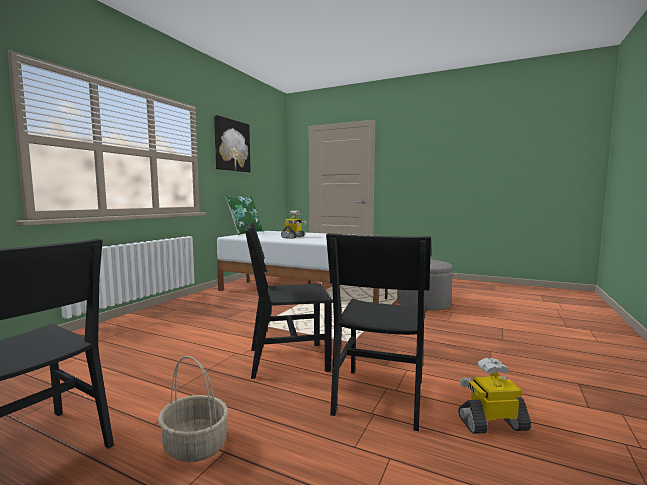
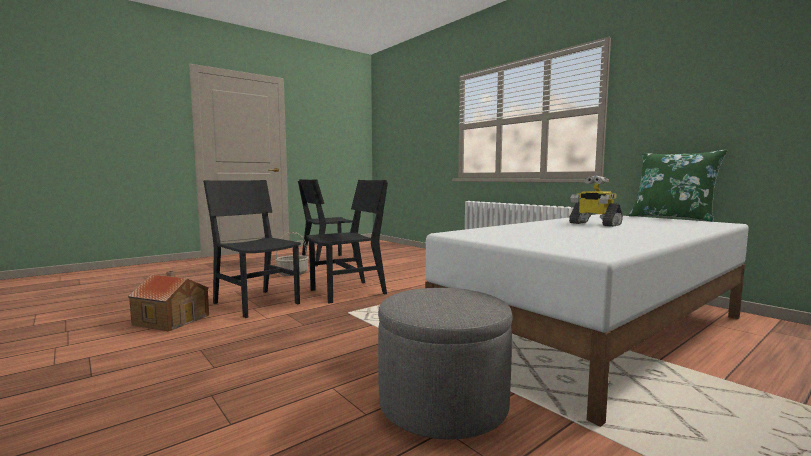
camera: 115 degrees right, 0 degrees up
picture [214,115,251,172] -> none
black chair [245,223,333,379] -> black chair turned 45 degrees clockwise [306,180,388,304]
toy robot [458,358,531,434] -> toy house [128,271,209,332]

